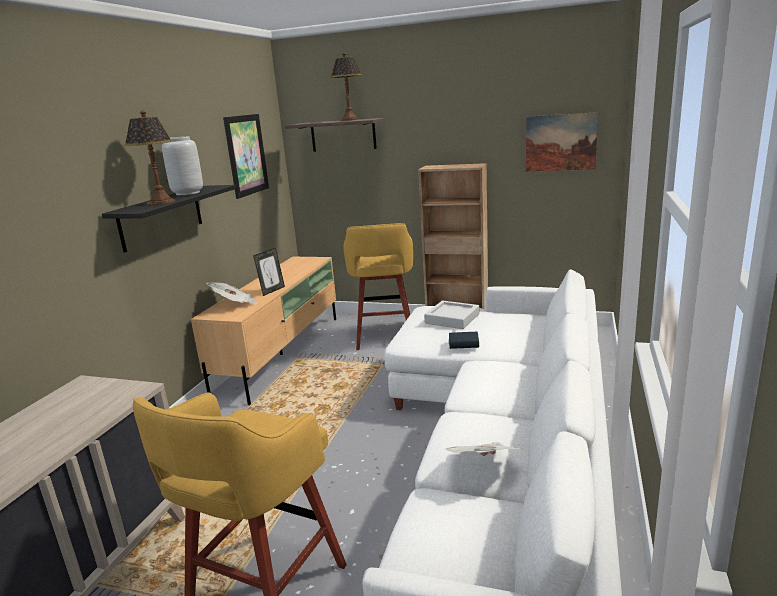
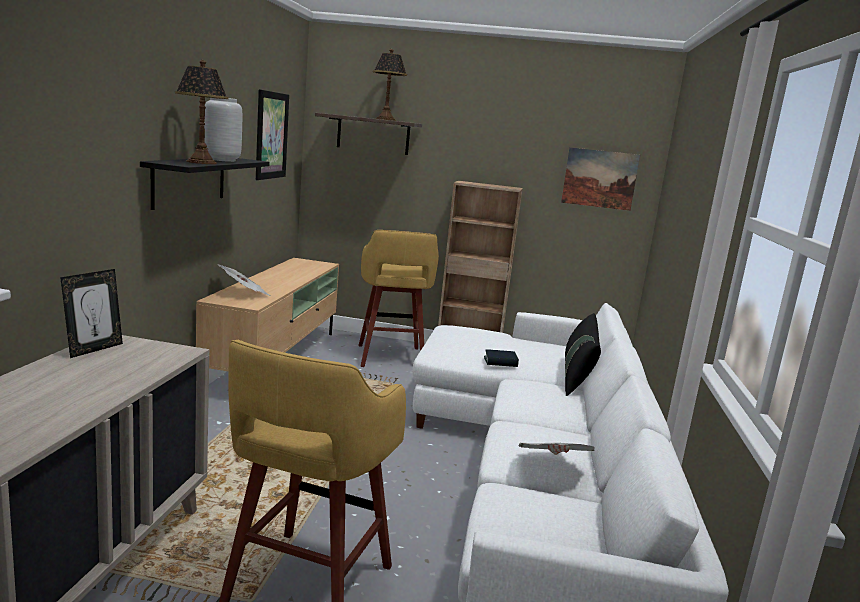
camera: 10 degrees left, 5 degrees down
picture frame [253,248,285,296] -> picture frame moved to [60,269,123,358]
grey tray [424,300,479,329] -> none
none -> black pillow [565,313,601,396]

